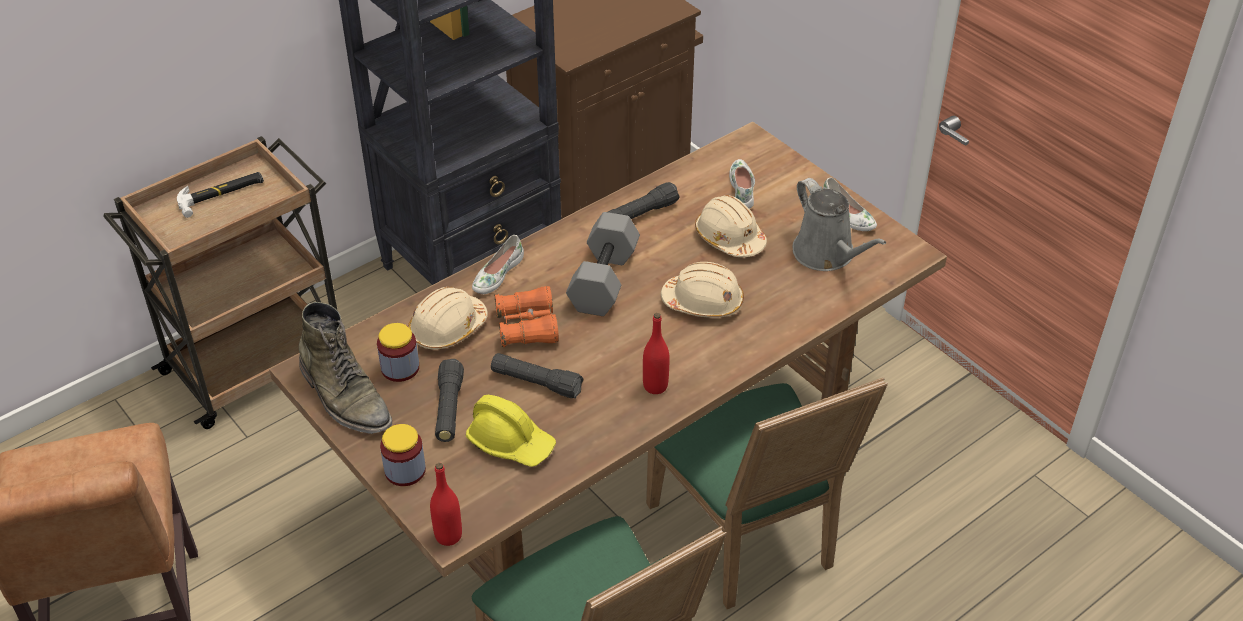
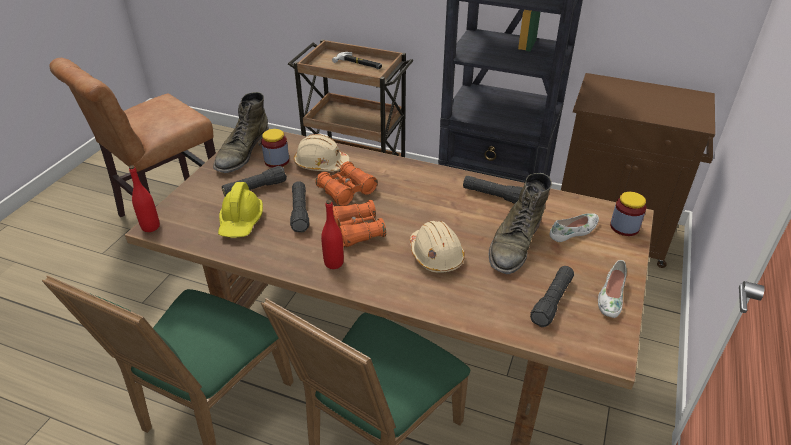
camera: 60 degrees right, 5 degrees down
jar [380,424,426,486] -> jar moved to [610,192,646,236]
white shoe [472,235,524,294] -> none
grey dumbbell [566,212,640,316] -> none
beige hard hat [695,195,767,257] -> green boot [488,173,552,274]
grey watering can [793,178,886,271] -> black flashlight [530,266,574,327]
none -> orange binoculars [333,200,386,247]

